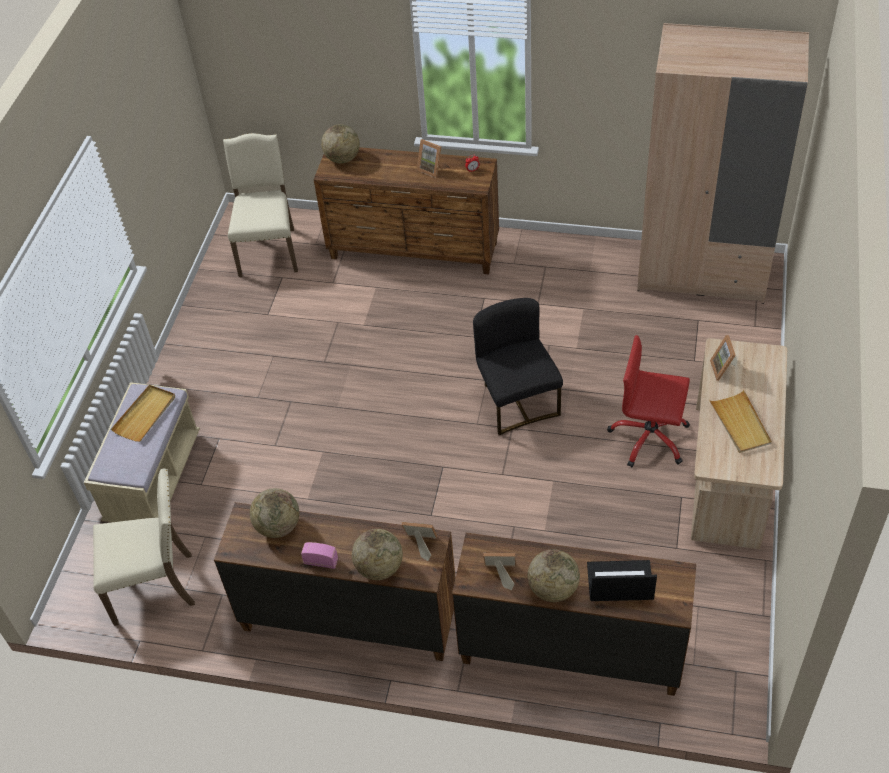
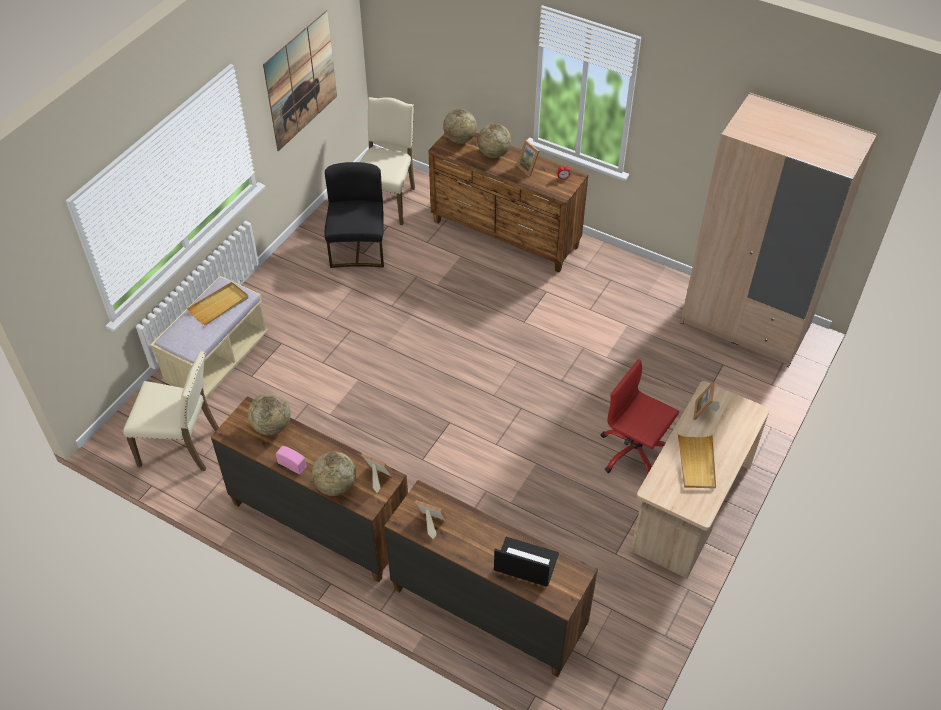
camera: 15 degrees right, 0 degrees up
black chair [473,298,563,435] -> black chair moved to [324,162,384,268]
globe [528,549,580,602] -> globe moved to [477,123,511,158]
none -> picture [263,10,337,151]

